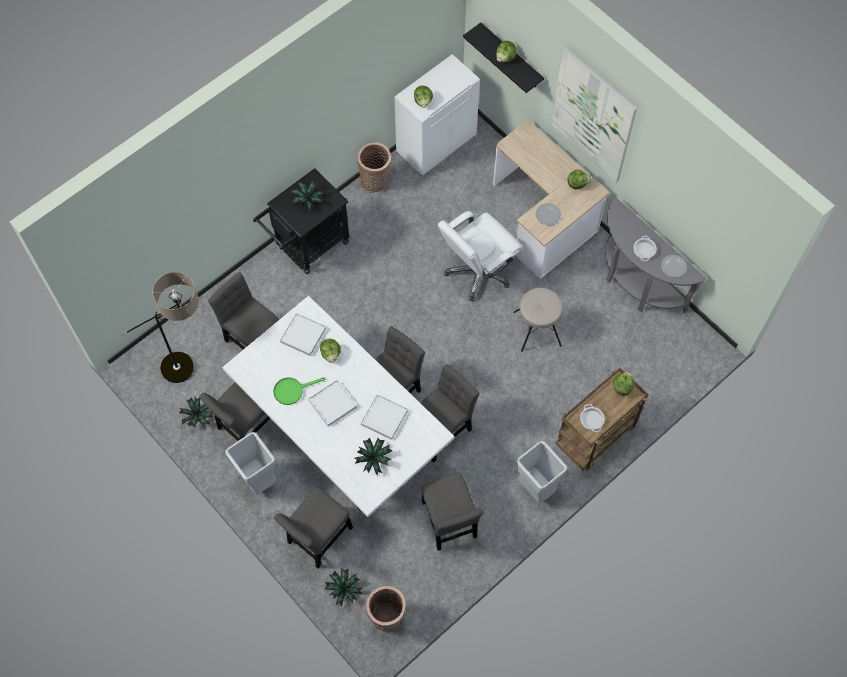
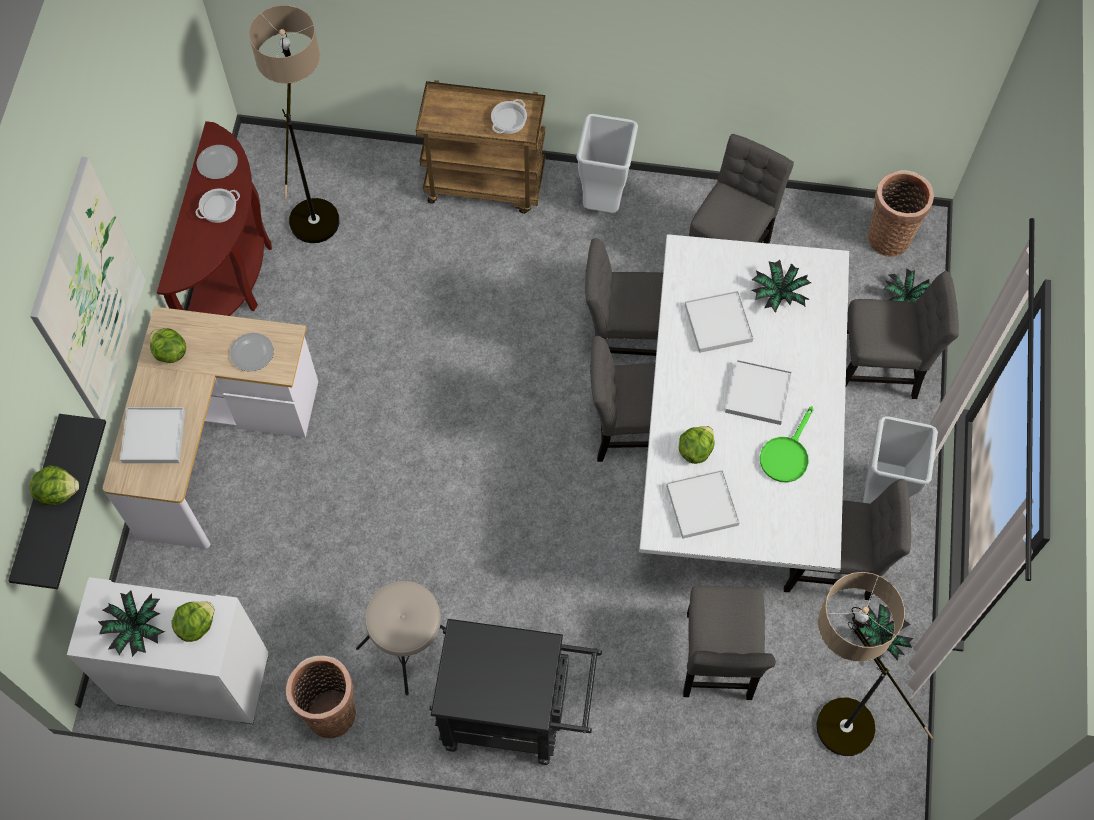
camera: 130 degrees left, 0 degrees up
green frying pan [273,377,326,405] -> green frying pan turned 90 degrees clockwise [760,406,814,482]
potted plant [290,180,326,211] -> potted plant moved to [98,590,165,657]
white office chair [438,211,523,301] -> none
beige stool [514,288,562,352] -> beige stool moved to [356,581,446,695]
grey console table [605,197,706,314] -> brown console table [157,121,272,316]
lettuce [613,372,634,396] -> none
none -> white tray [120,407,185,463]
none -> floor lamp [249,5,339,243]

